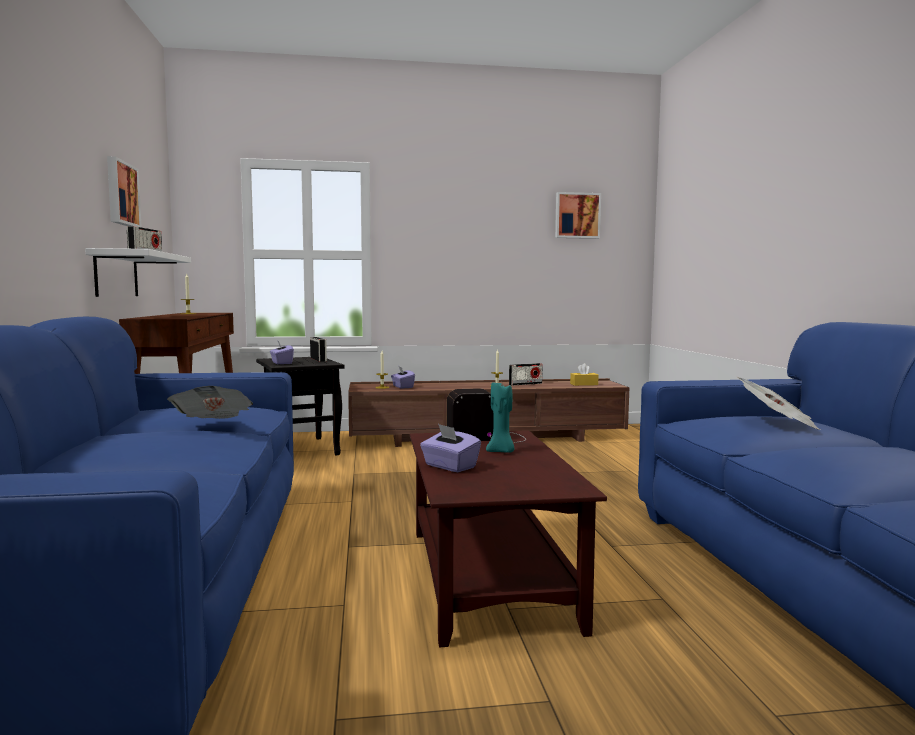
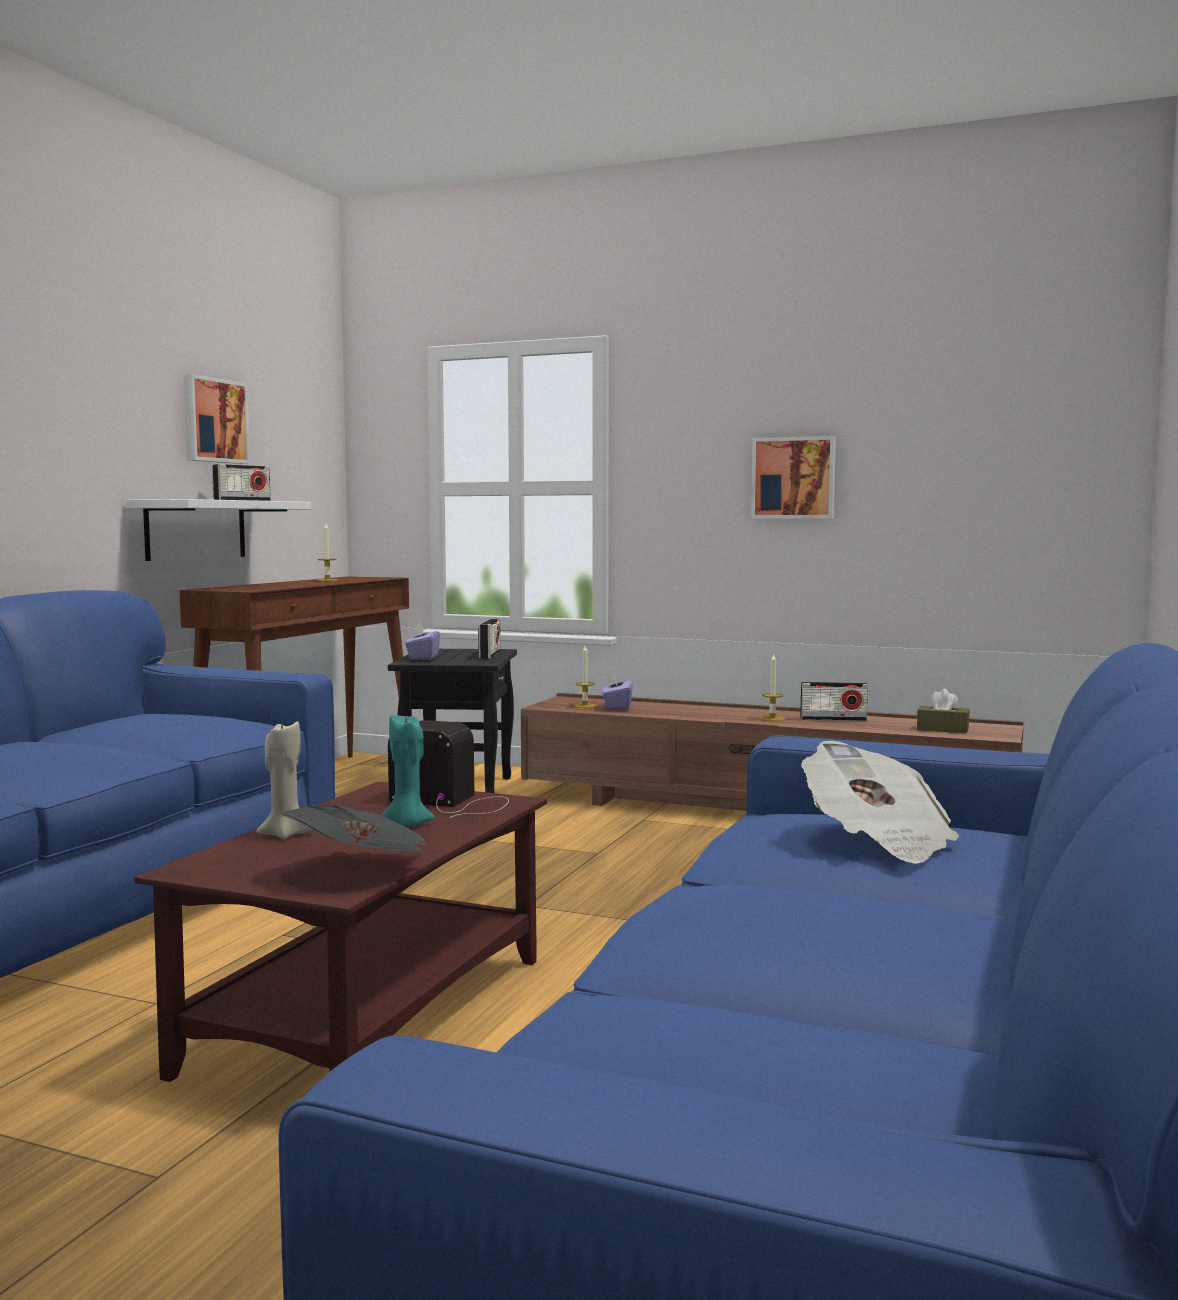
camera: 30 degrees right, 0 degrees up
newspaper [167,386,253,419] -> newspaper moved to [281,805,428,852]
purple tissue box [420,424,481,472] -> beige candle [256,720,312,839]
picture [555,192,601,239] -> picture moved to [751,436,836,519]
yellow tissue box [570,363,599,386] -> brown tissue box [917,689,970,733]

